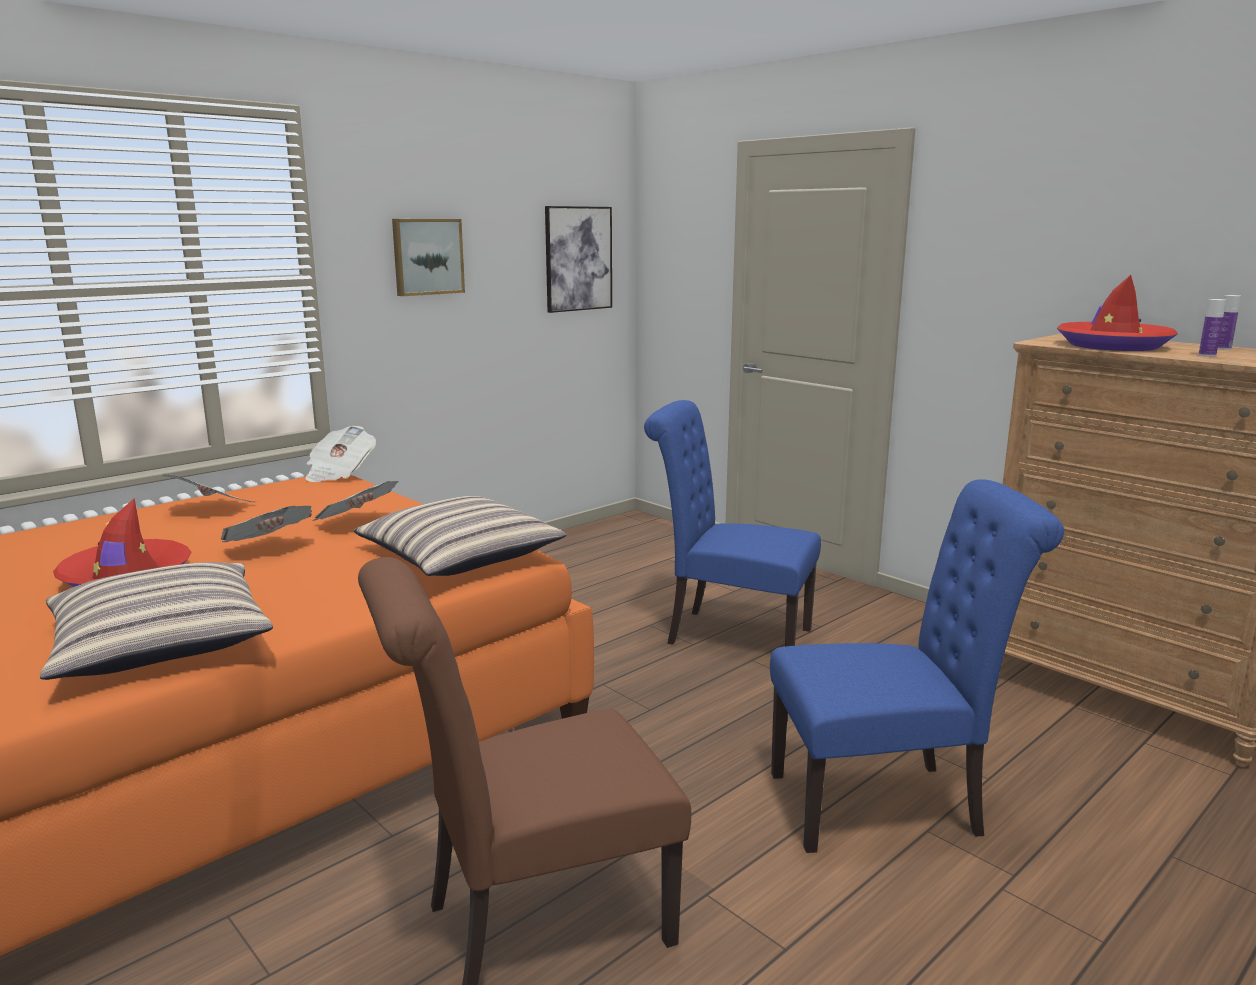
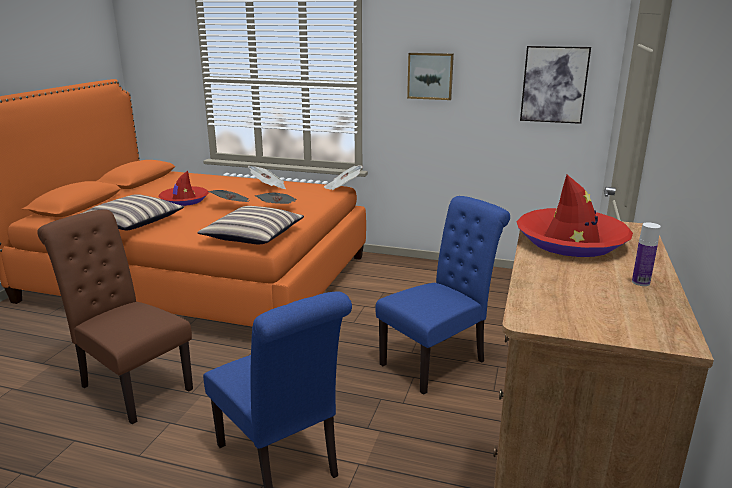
camera: 60 degrees right, 5 degrees up
blue chair [644,400,821,647] -> blue chair turned 60 degrees clockwise [376,196,510,395]
bottle [1198,299,1226,357] -> none

